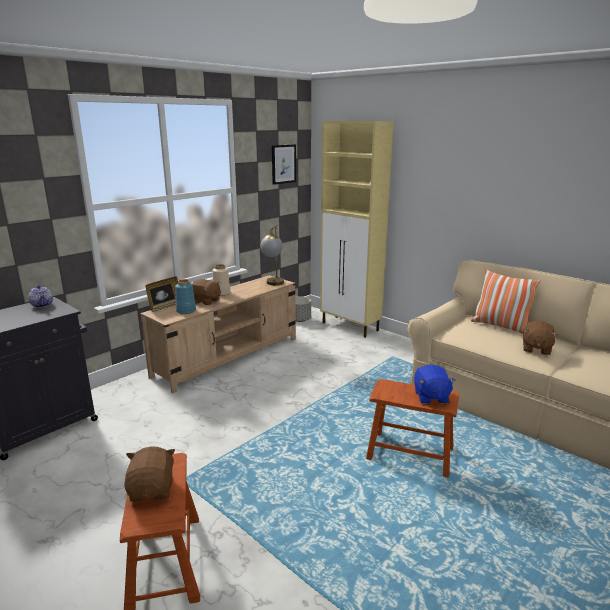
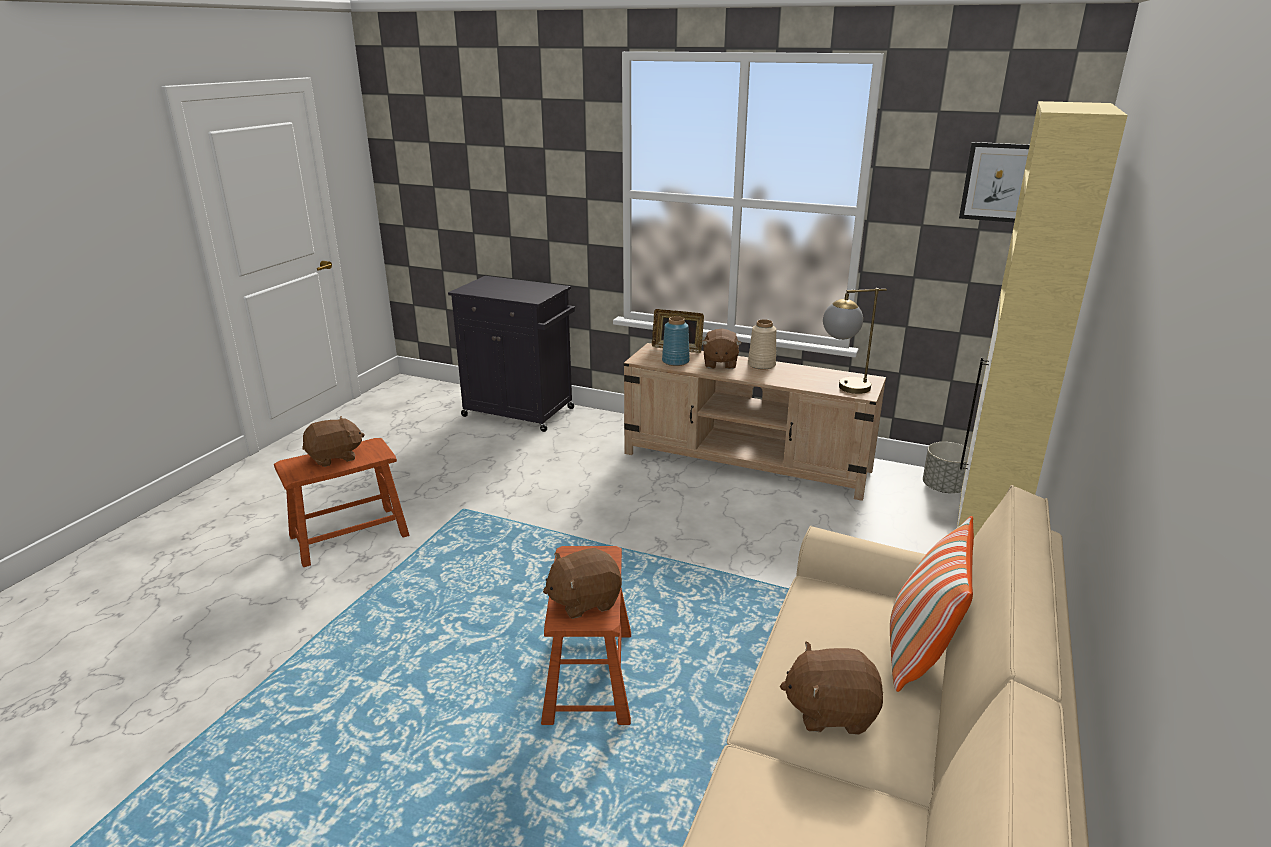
camera: 70 degrees right, 5 degrees up
teapot [28,285,53,308] -> none
blue plush toy [414,365,456,404] -> brown plush toy [543,548,622,619]

